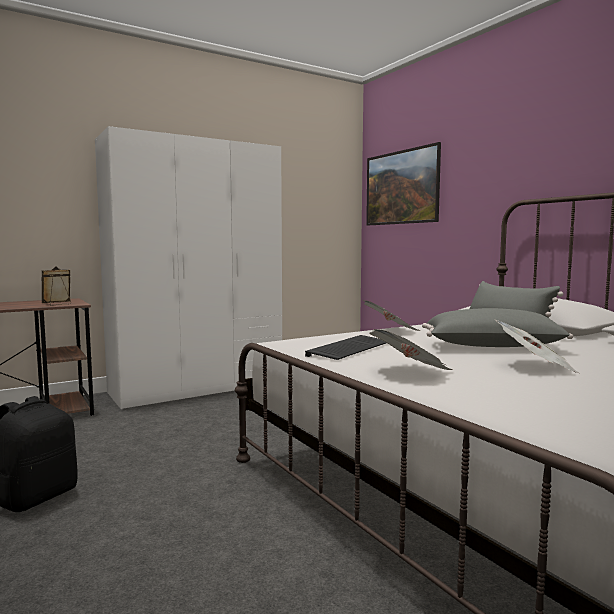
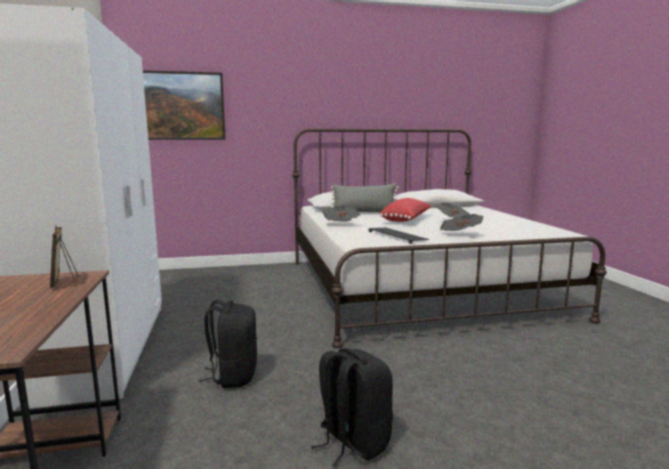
camera: 70 degrees left, 5 degrees up
grey pillow [422,308,573,347] -> red pillow [380,198,432,222]
none -> black backpack [199,300,257,388]

